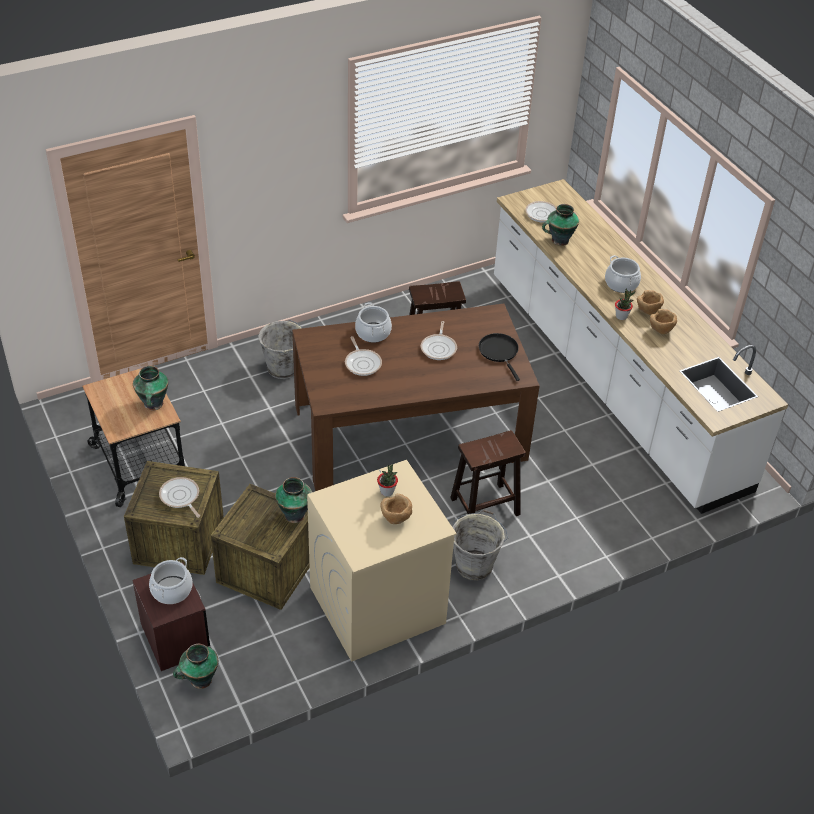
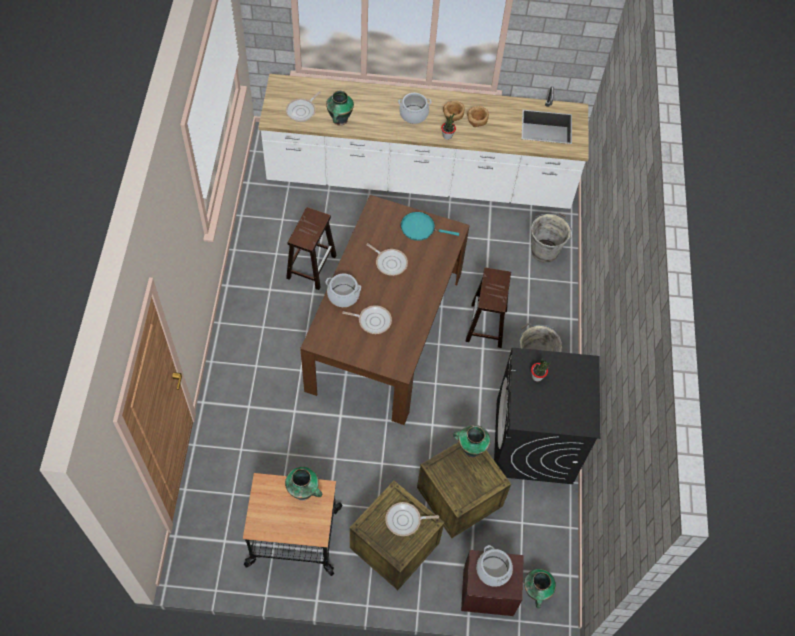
camera: 60 degrees left, 15 degrees up
grey bucket [258,320,302,379] -> grey bucket moved to [531,212,573,263]
beige washing machine [307,460,457,662] -> black washing machine [494,348,600,484]
brown bowl [380,493,412,524] -> none
black frying pan [479,333,520,381] -> turquoise frying pan [401,212,459,241]

